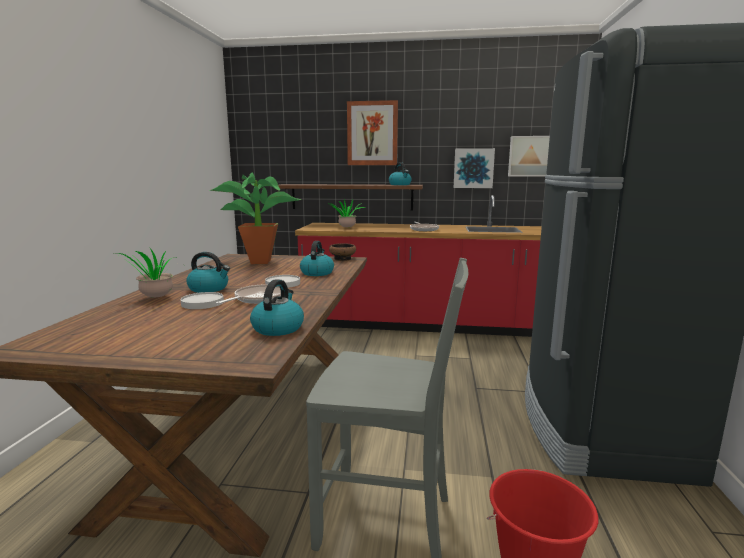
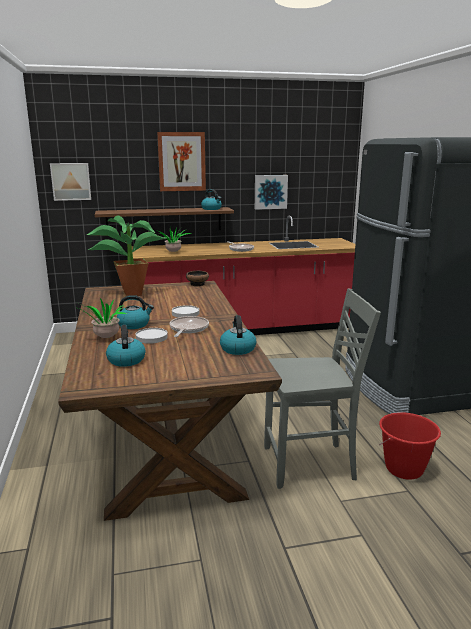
camera: 20 degrees left, 5 degrees up
kettle [300,241,334,276] -> kettle moved to [106,325,146,367]
picture [508,136,550,177] -> picture moved to [50,163,91,201]

